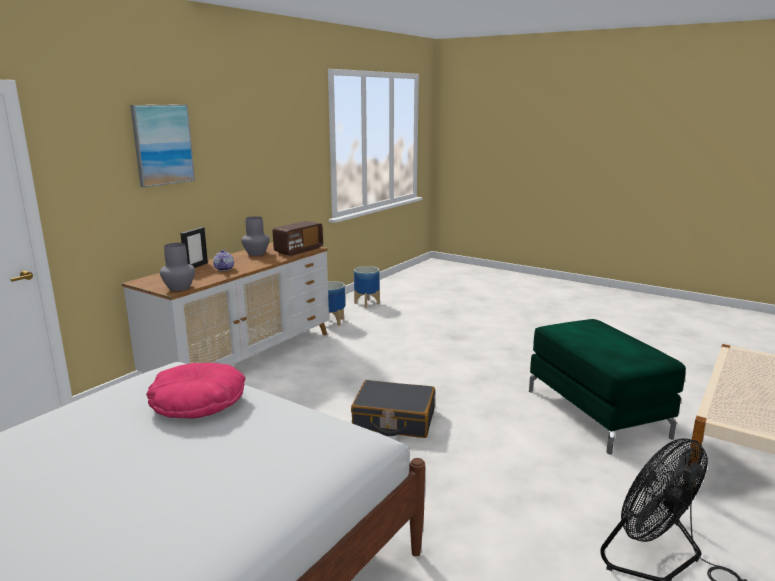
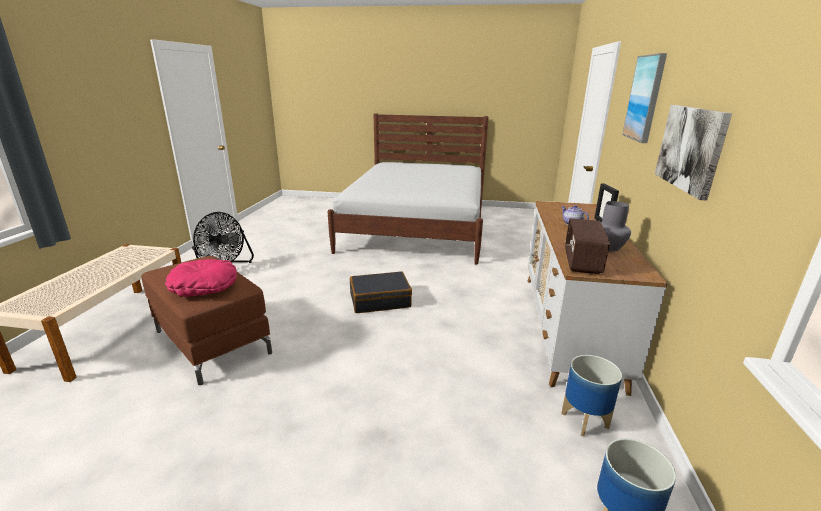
camera: 155 degrees right, 5 degrees up
pink pillow [146,363,245,419] -> pink pillow moved to [165,259,237,297]
grey vase [160,243,195,291] -> none
green ottoman [529,319,686,455] -> brown ottoman [141,256,272,385]
none -> picture [655,105,732,200]

